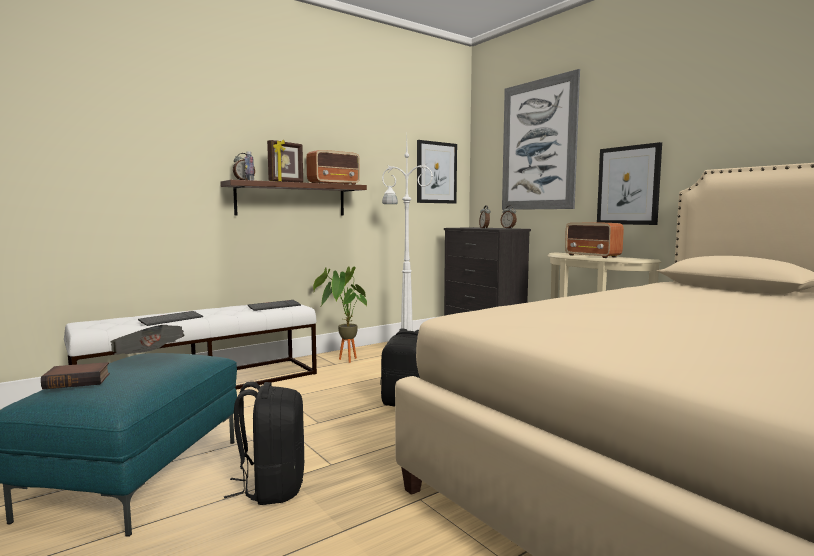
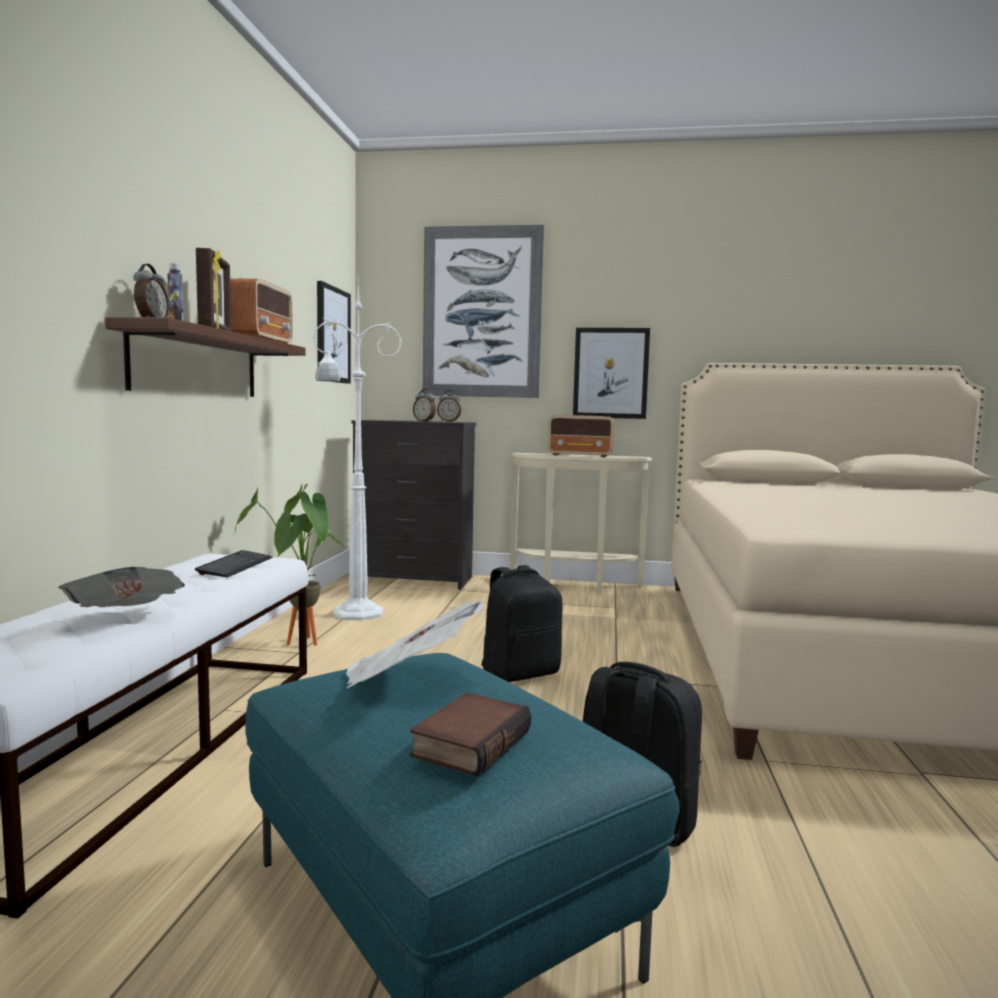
camera: 45 degrees left, 0 degrees up
keyboard [138,311,203,326] -> newspaper [58,567,185,607]

